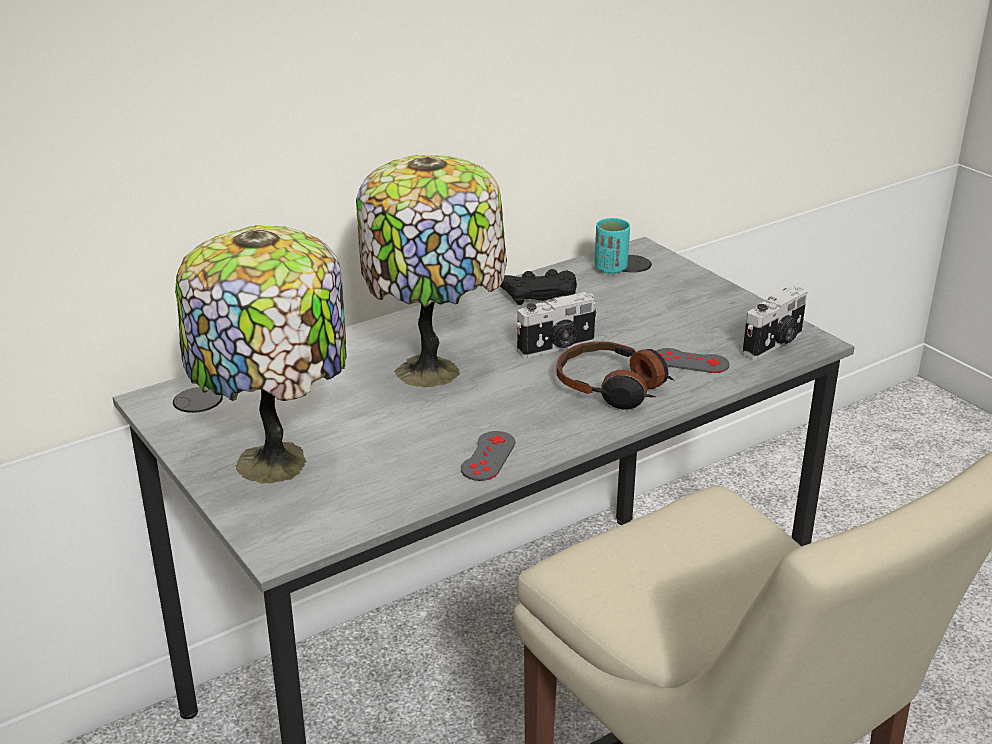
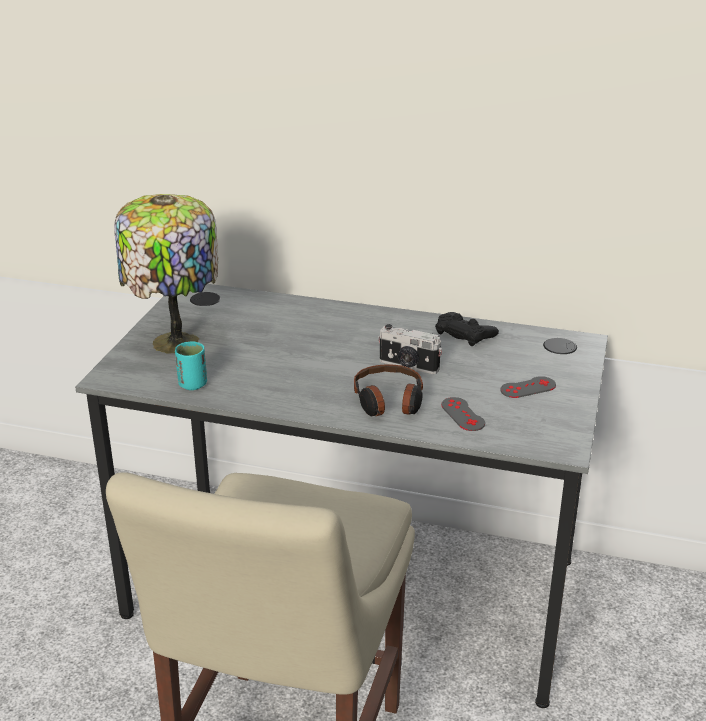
camera: 50 degrees right, 0 degrees up
table lamp [356,155,507,387] -> none
grey game controller [461,431,515,481] -> grey game controller moved to [500,376,556,398]
turquoise cup [594,218,630,274] -> turquoise cup moved to [175,341,207,390]
camera [742,286,807,359] -> none

